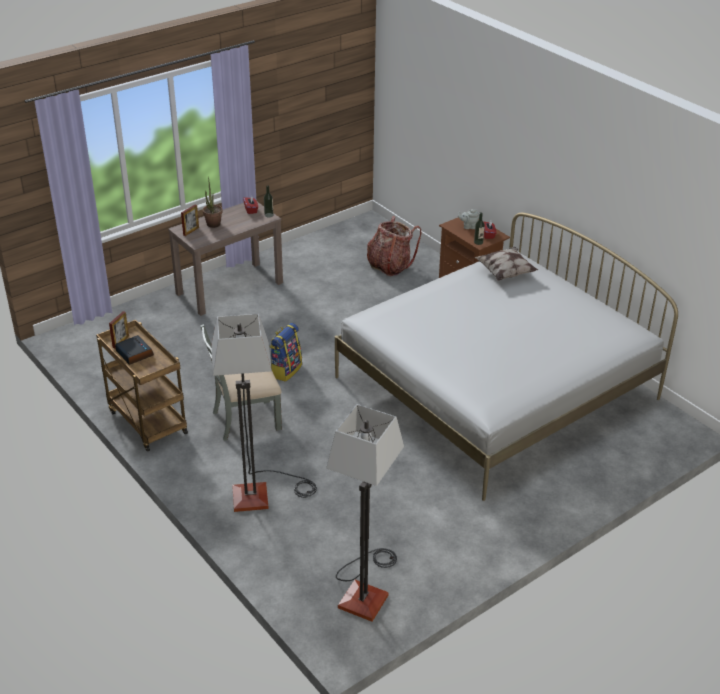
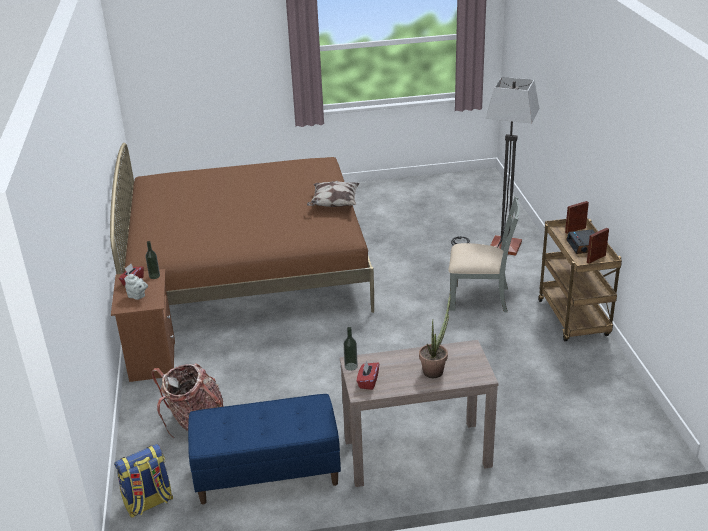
camera: 150 degrees left, 5 degrees down
picture frame [181,205,199,236] -> picture frame moved to [565,201,589,234]
backpack [270,323,302,382] -> backpack moved to [114,444,173,518]
floor lamp [326,404,404,622] -> none
white bed [335,212,678,501] -> brown bed [110,143,374,313]
pillow [474,247,538,281] -> pillow moved to [307,181,360,207]
none -> blue bench [188,394,341,504]

